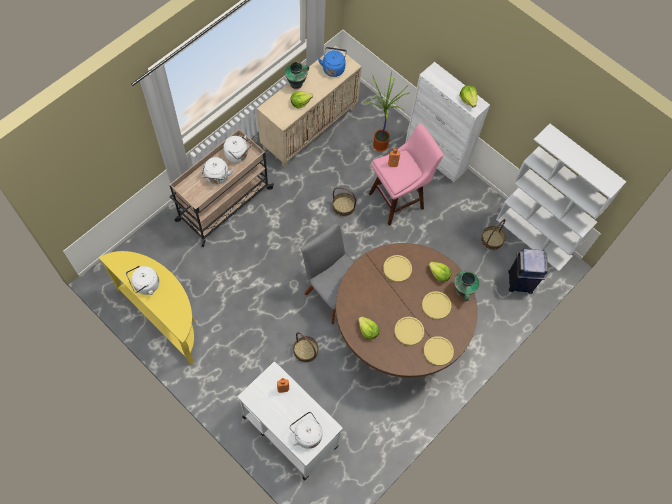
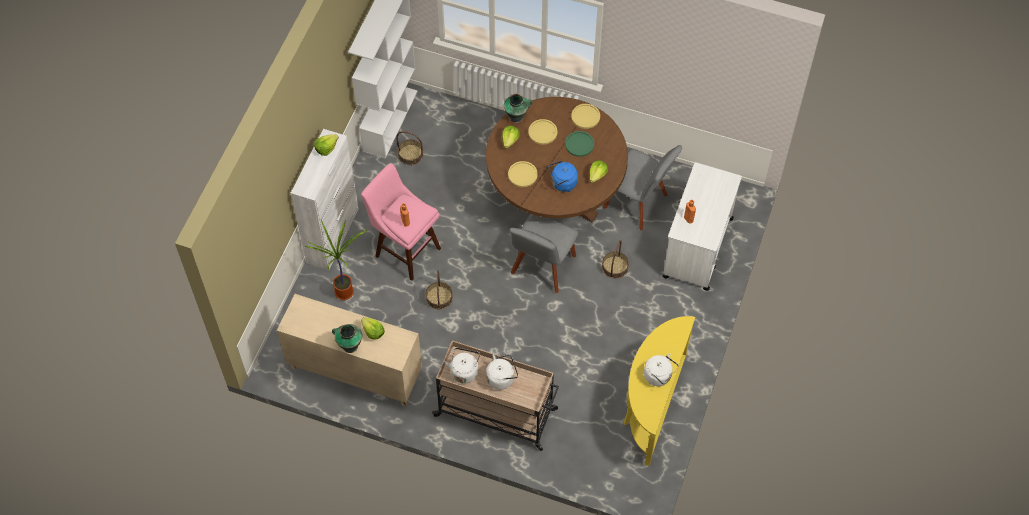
camera: 110 degrees left, 5 degrees down
white kettle [289,412,323,449] -> none
blue kettle [318,47,347,77] -> blue kettle moved to [548,161,578,192]
yellow plate [394,317,424,346] -> green plate [565,131,594,157]
blue trash can [508,249,548,294] -> none
none -> grey chair [603,145,682,230]

